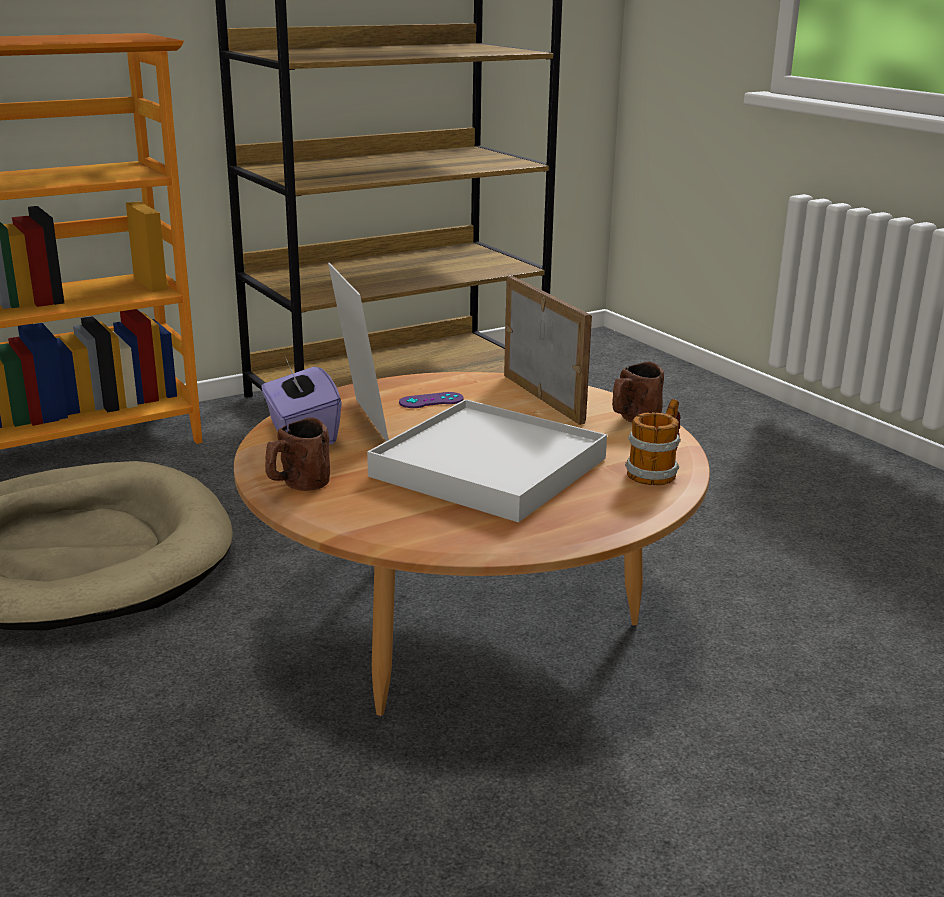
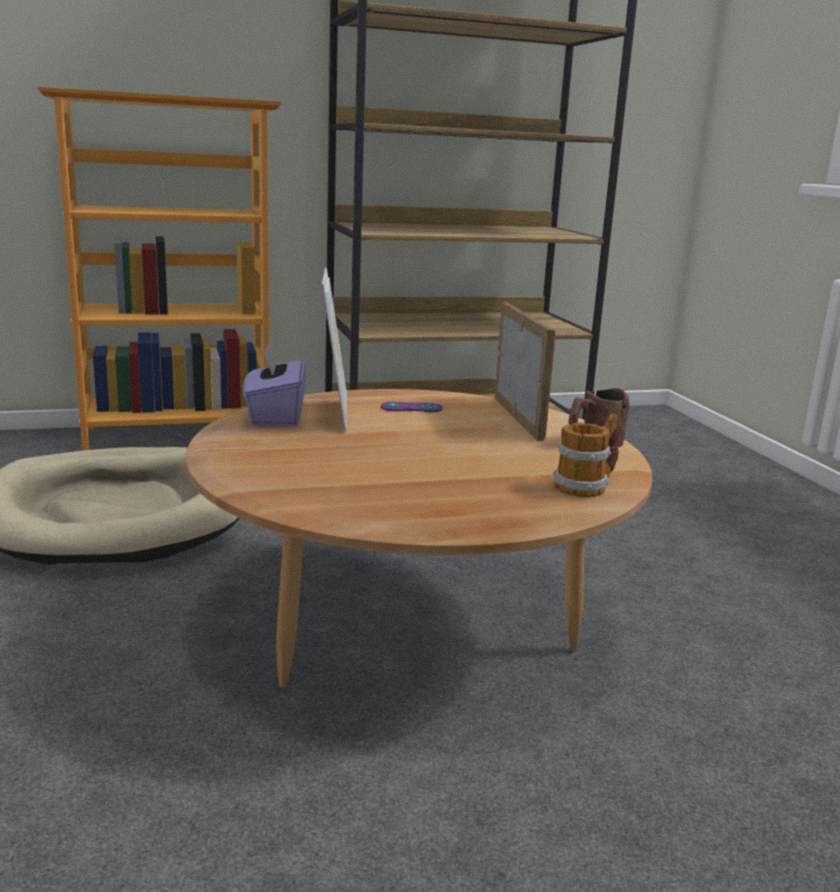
camera: 15 degrees right, 5 degrees down
brown mug [265,417,330,491] -> none
white tray [367,399,607,522] -> none

